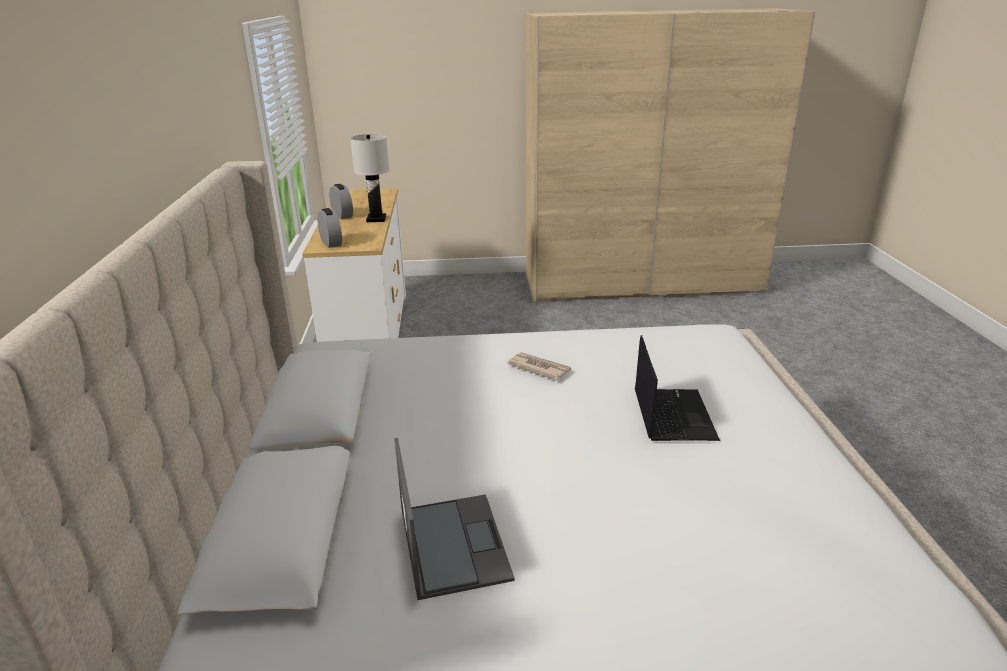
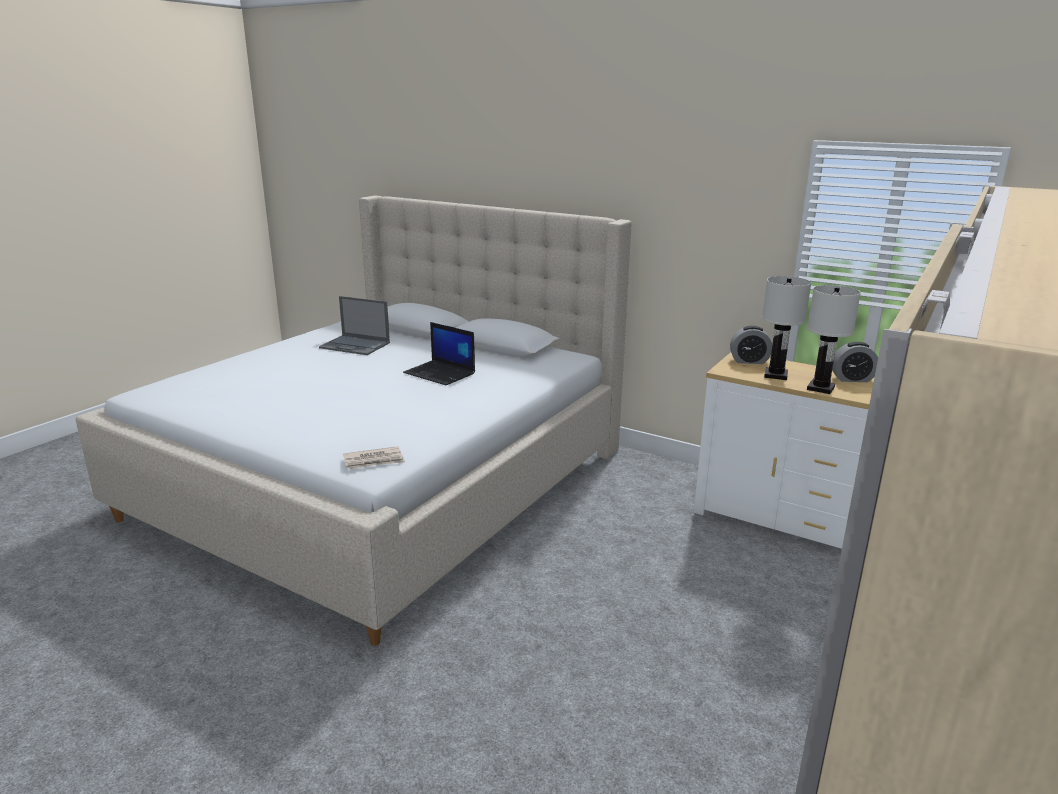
camera: 125 degrees right, 5 degrees down
newspaper [507,352,571,380] -> newspaper moved to [343,446,405,469]
laptop [635,335,720,441] -> laptop moved to [403,322,475,385]
none -> white table lamp [762,276,811,380]

